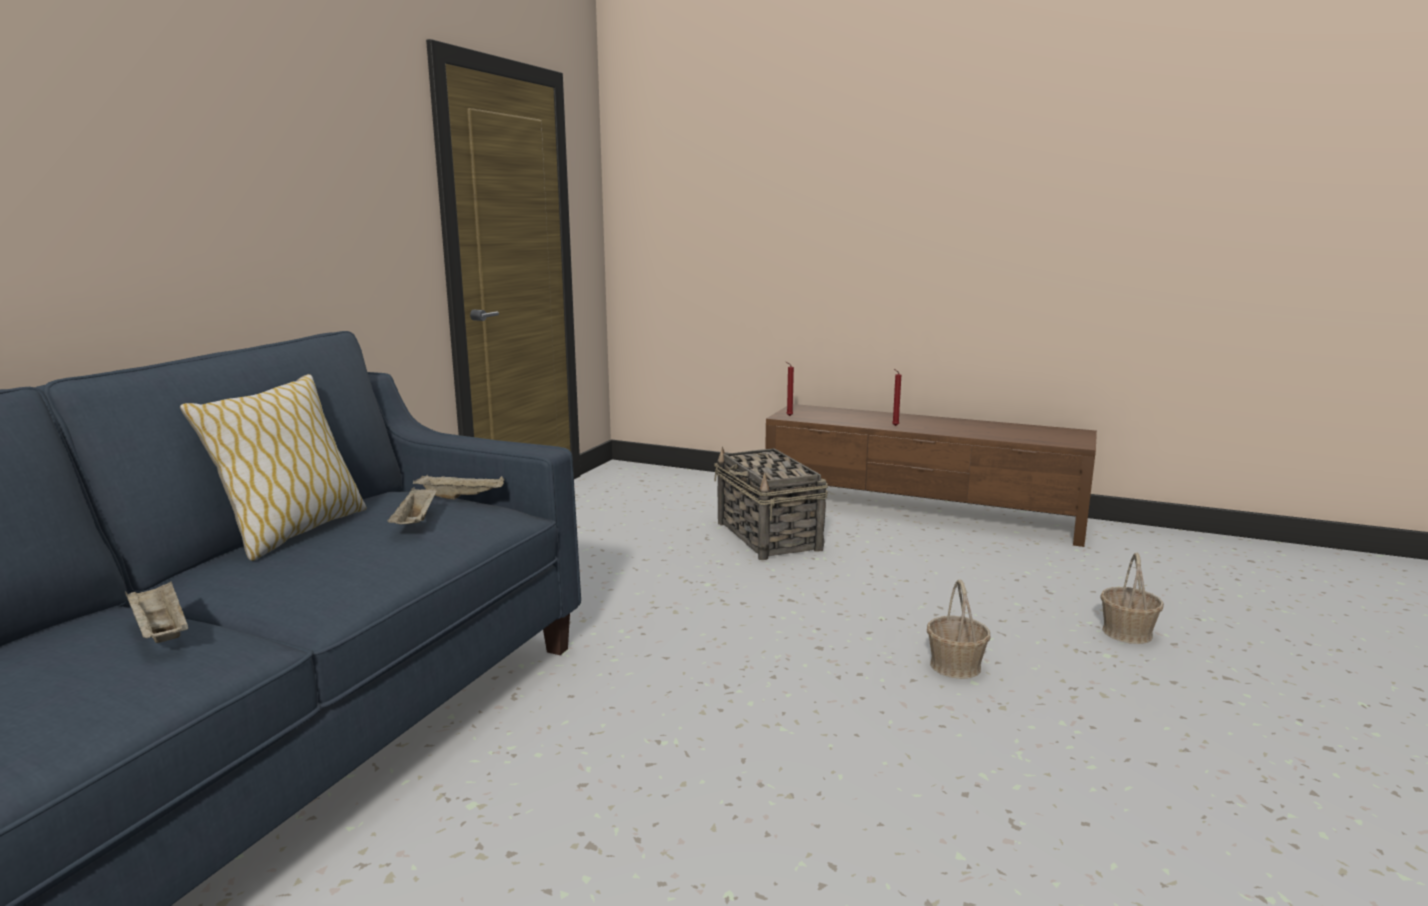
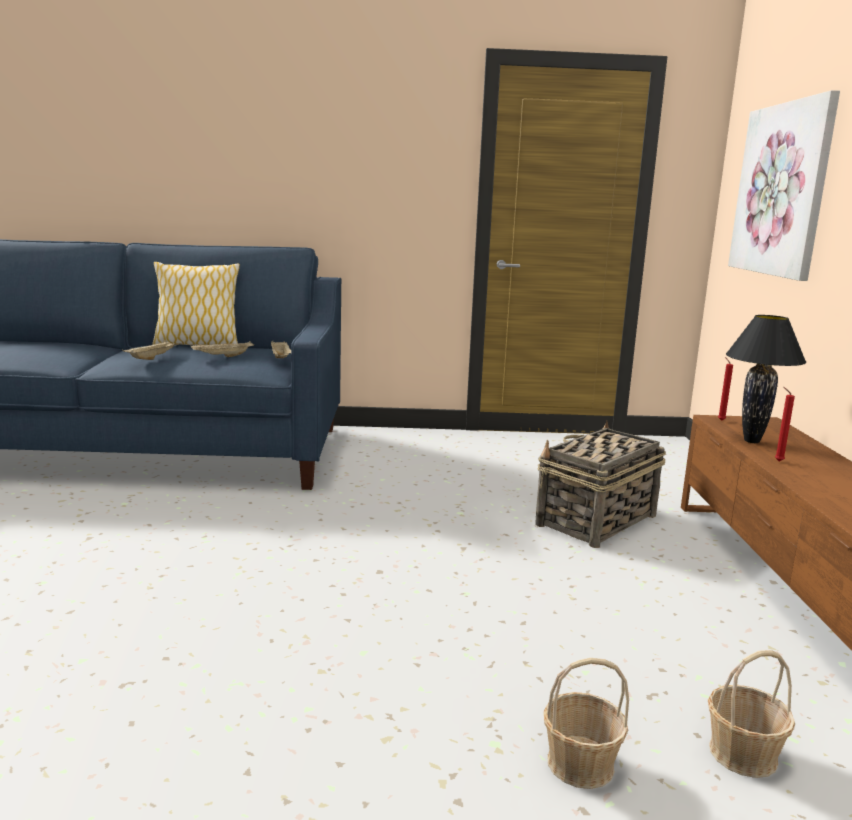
camera: 65 degrees right, 0 degrees up
beige tray [125,580,188,643] -> beige tray moved to [123,340,182,360]
basket [927,580,990,679] -> basket moved to [708,650,795,778]
none -> black table lamp [726,315,806,443]
none -> picture [728,90,840,281]

